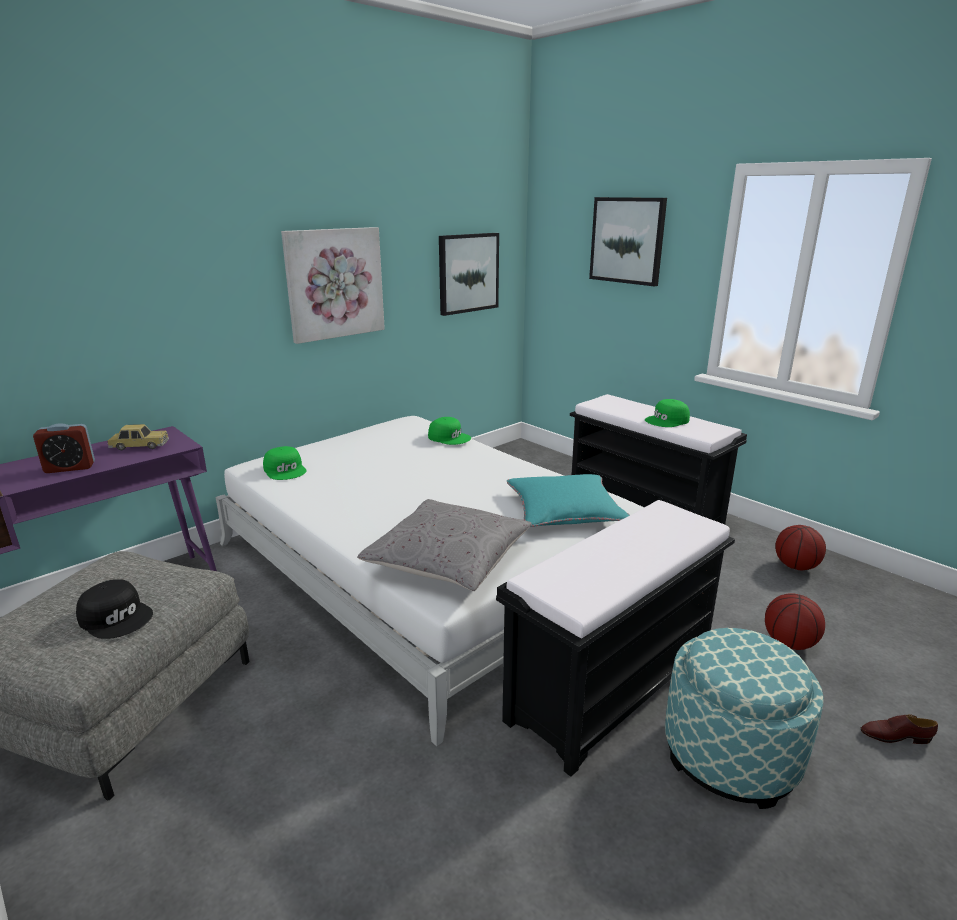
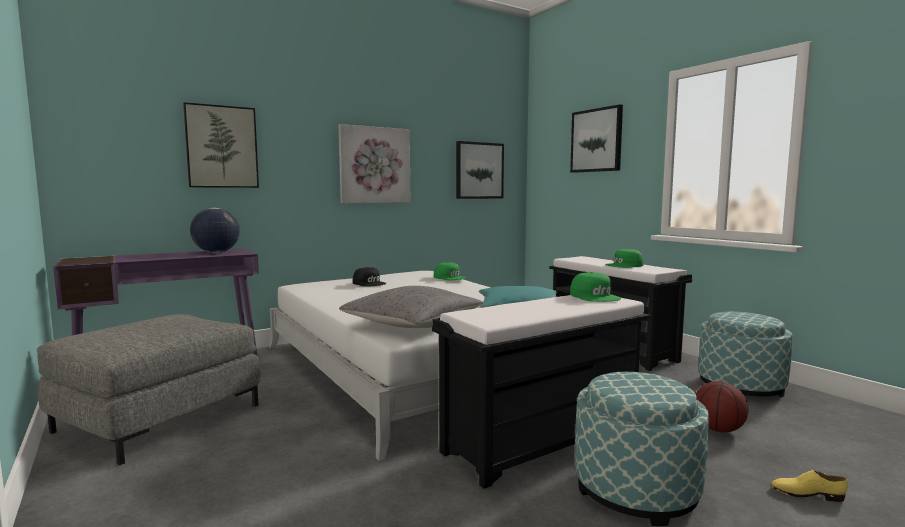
camera: 10 degrees right, 15 degrees down
alarm clock [33,424,95,473] -> none
black cap [76,579,153,639] -> black cap moved to [353,267,386,287]
toy car [107,424,169,450] -> globe [190,208,240,253]
green cap [263,446,307,480] -> green cap moved to [570,272,621,302]
basketball [775,525,826,570] -> ottoman [698,312,793,397]
brown shoe [861,714,938,744] -> yellow shoe [771,470,848,502]
none -> picture [183,102,259,188]

